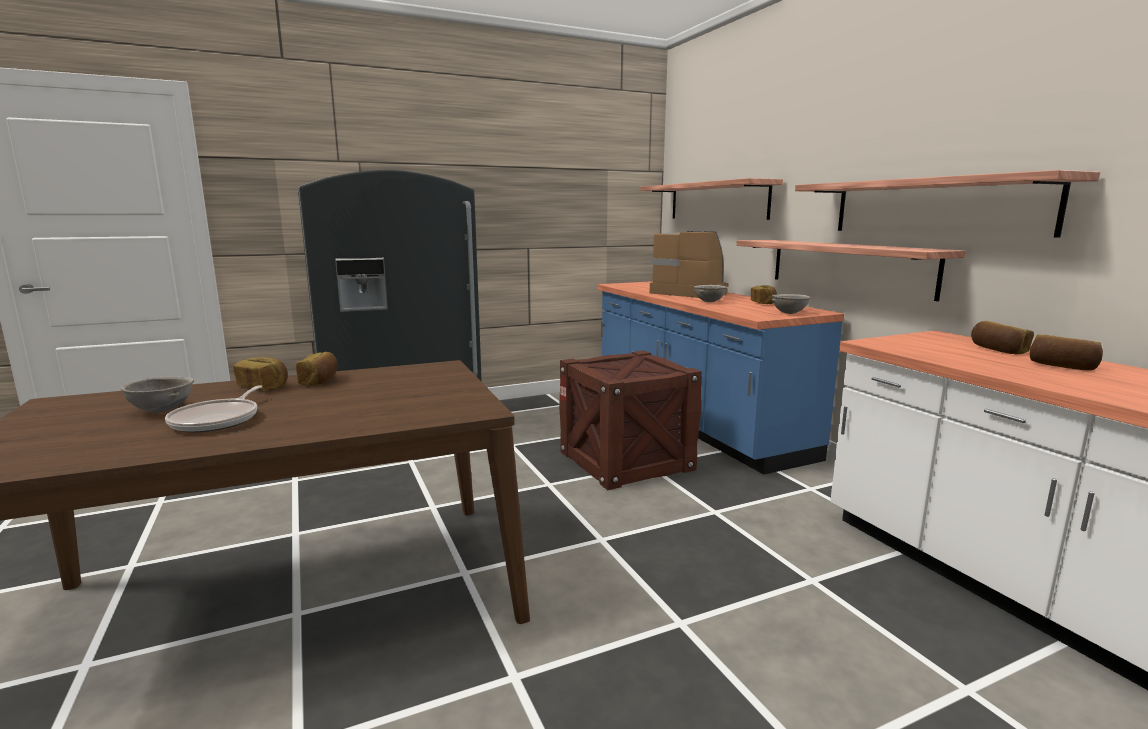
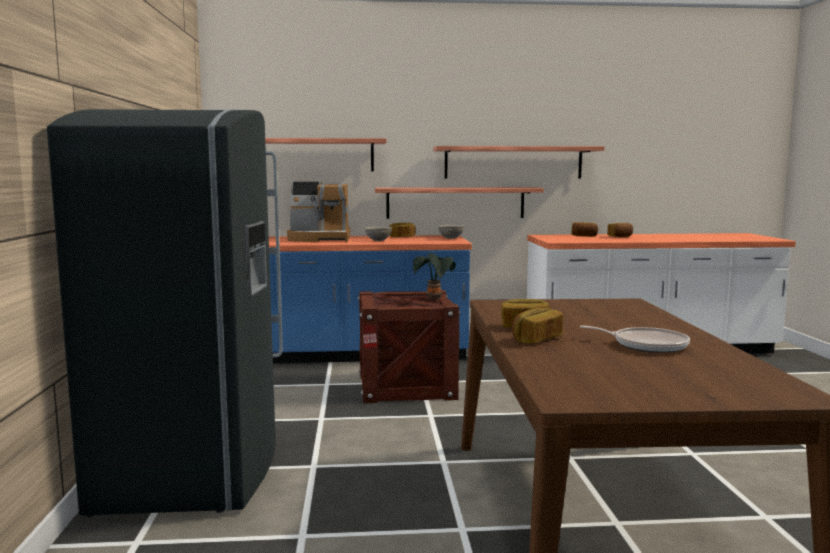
camera: 70 degrees left, 5 degrees down
grey bowl [120,376,194,412] -> none
coffee machine [650,231,729,298] -> coffee machine turned 150 degrees counterclockwise [287,182,350,242]
none -> potted plant [413,253,456,299]

